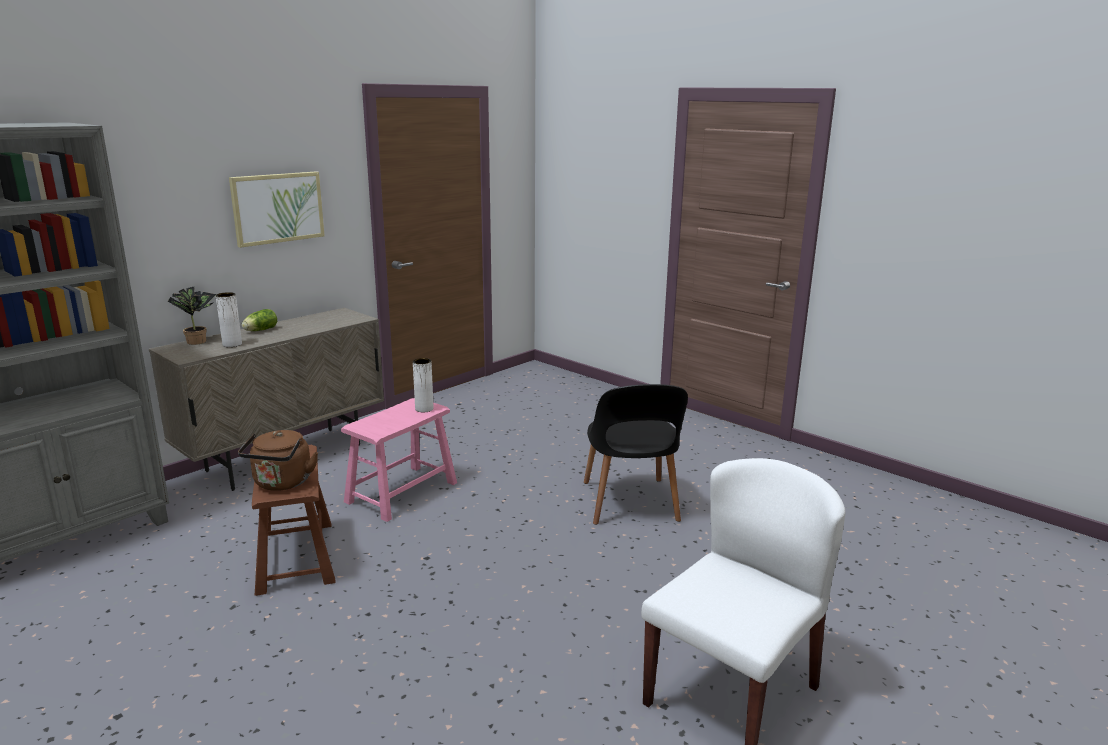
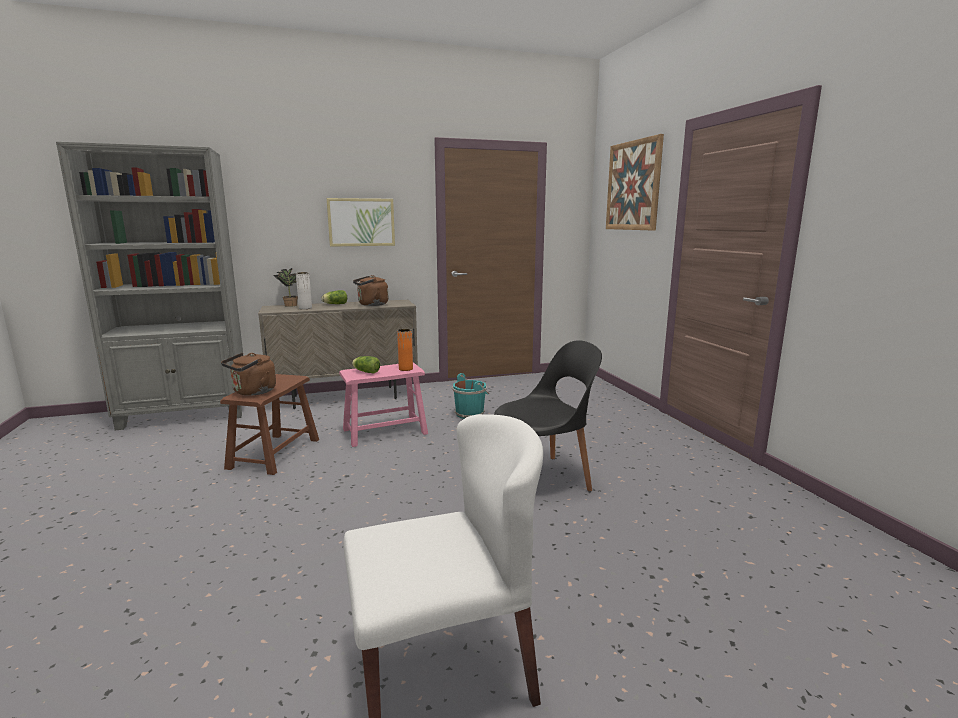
camera: 30 degrees right, 5 degrees down
white vase [413,358,434,412] -> orange vase [397,329,413,371]
black chair [584,384,688,525] -> black chair turned 135 degrees counterclockwise [494,340,602,492]
none -> lettuce [352,356,380,374]
none -> brown kettle [353,275,388,306]
none -> turquoise bucket [451,373,489,419]
none -> picture [606,134,664,230]

